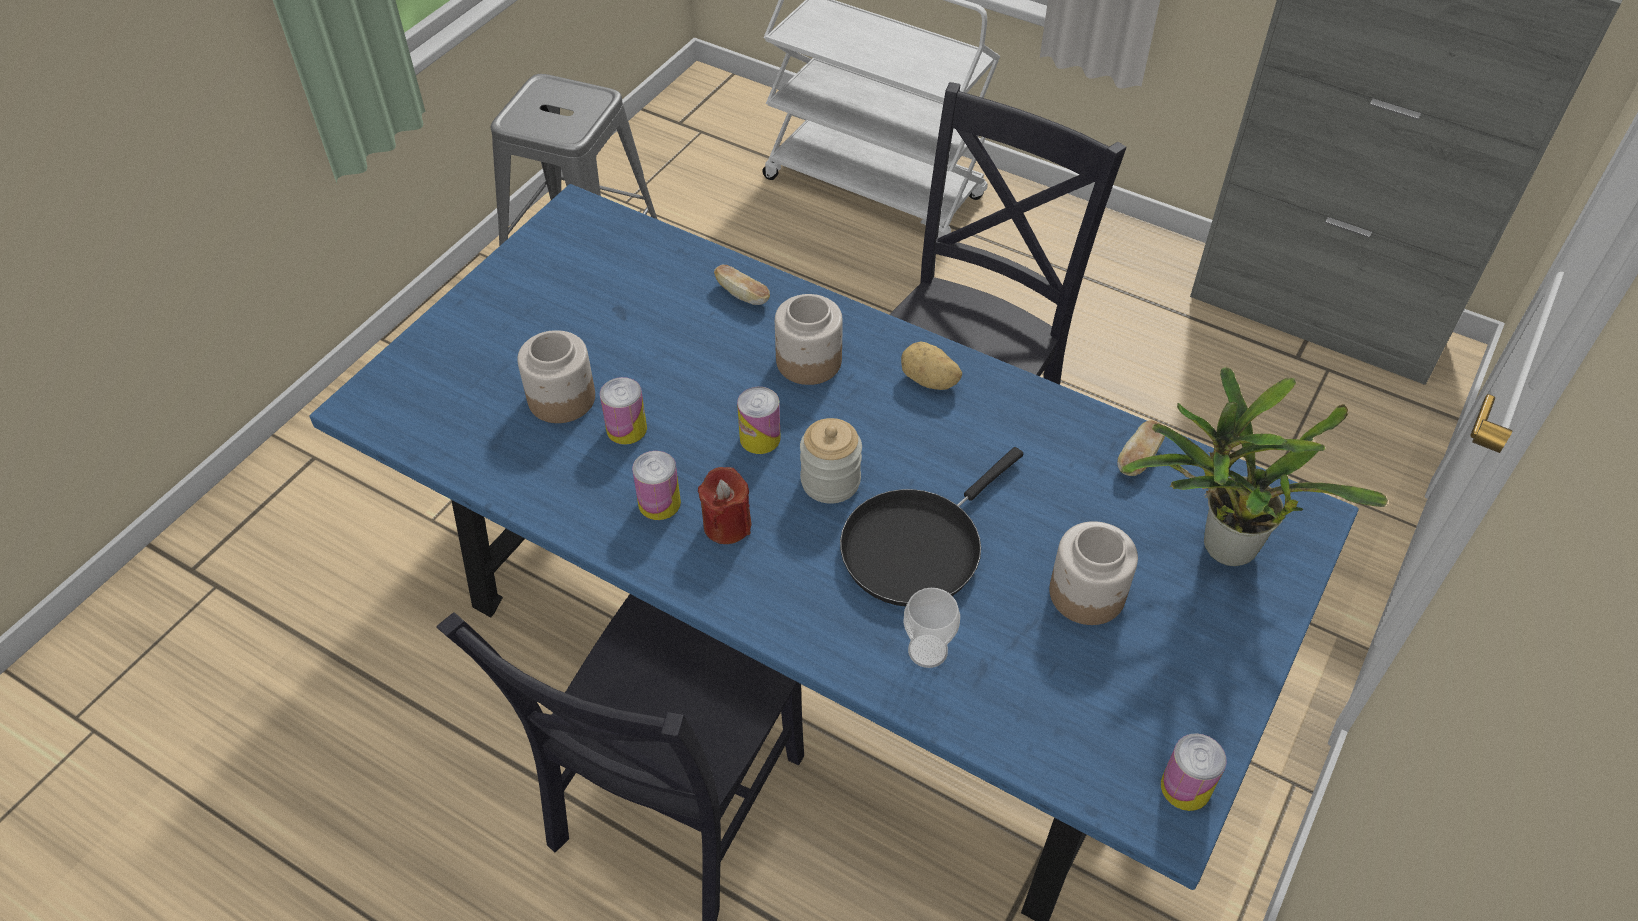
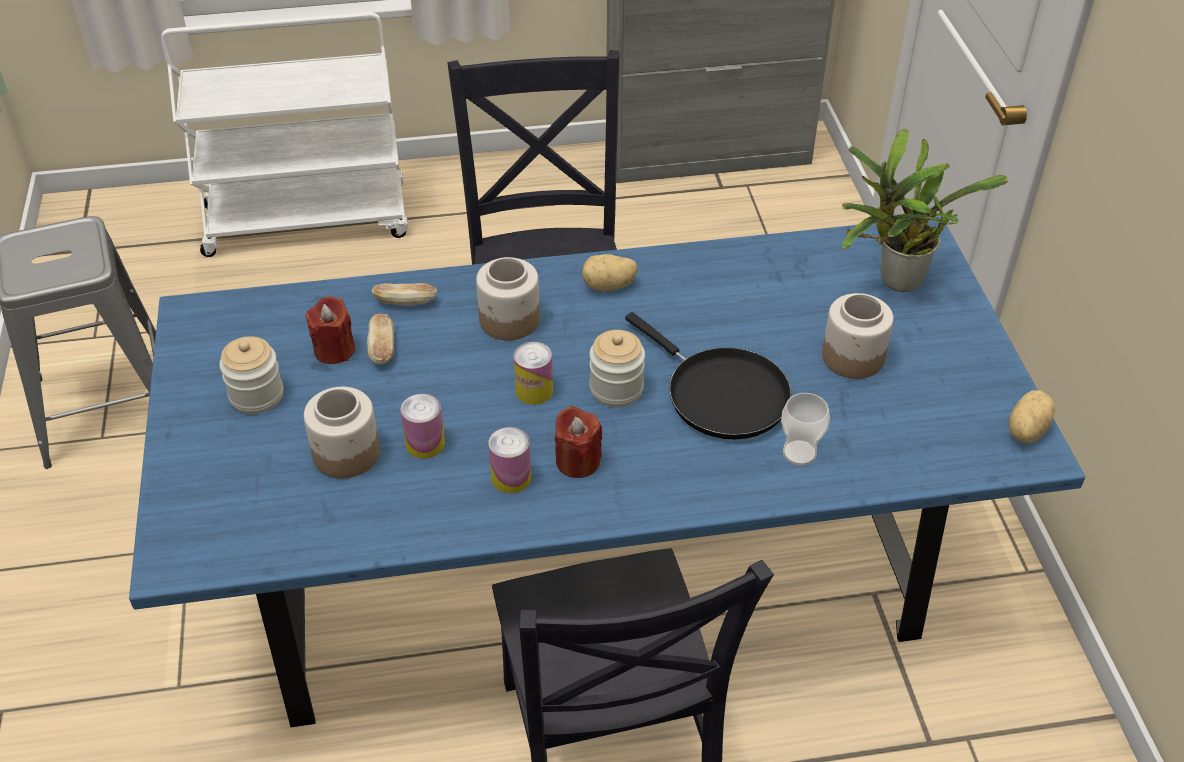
camera: 40 degrees left, 5 degrees down
black frying pan [840,447,1023,607] -> black frying pan turned 45 degrees counterclockwise [625,312,792,439]
bread [1117,420,1165,476] -> bread moved to [367,314,394,365]
can [1161,733,1227,811] -> potato [1009,391,1055,443]
none -> jar [219,336,283,414]
none -> red candle [306,296,355,364]

